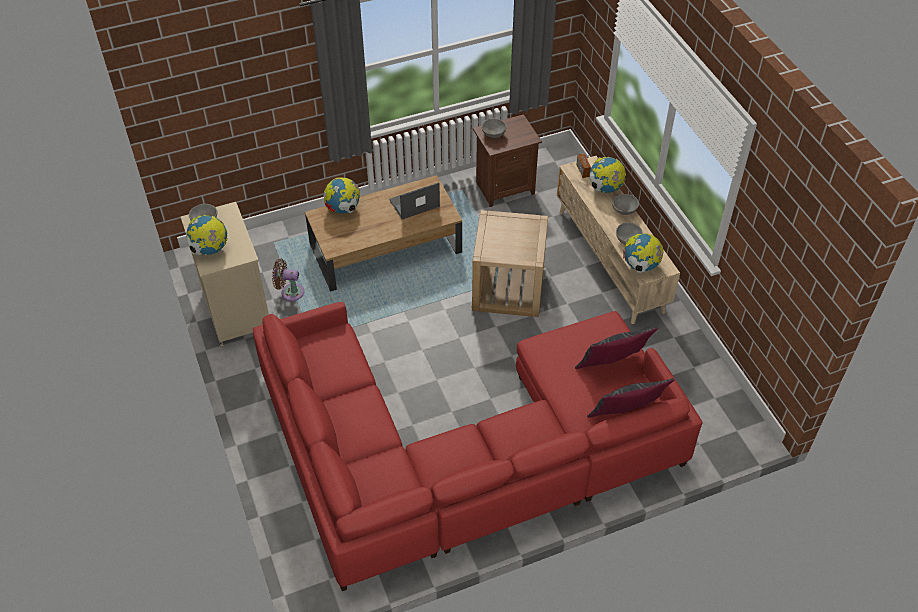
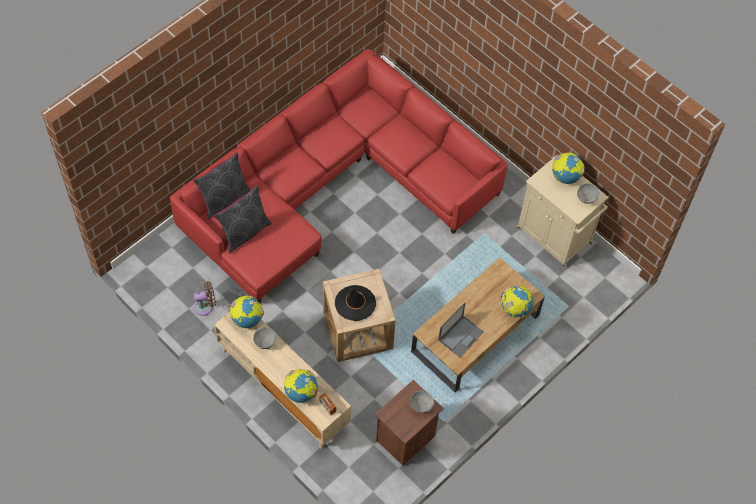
camera: 155 degrees right, 10 degrees up
brown fan [272,259,304,301] -> brown fan moved to [193,281,216,316]
grey bowl [612,194,639,215] -> none
none -> black hat [335,285,376,321]

